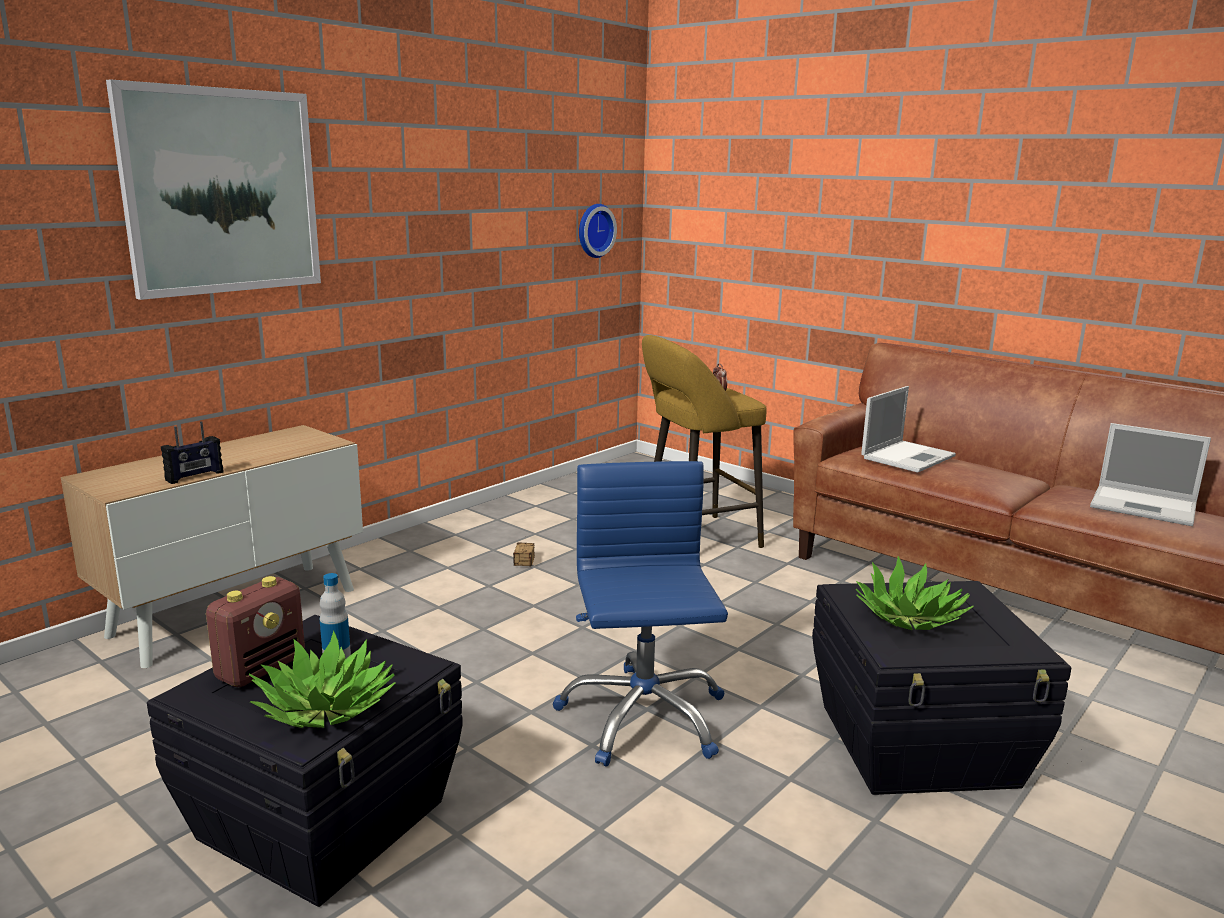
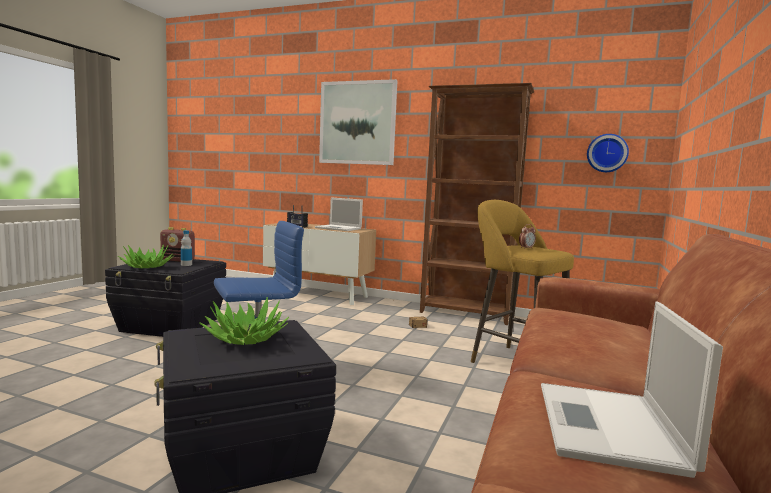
camera: 70 degrees right, 10 degrees down
laptop [861,386,956,473] -> laptop moved to [315,197,363,231]
none -> brown bookcase [420,83,534,325]

